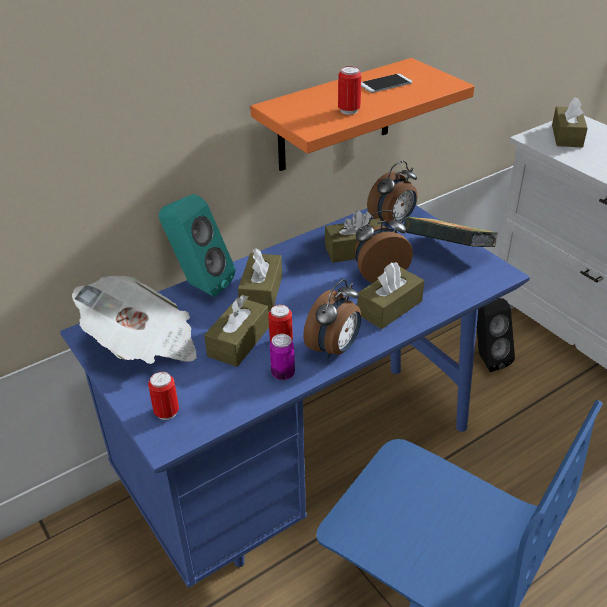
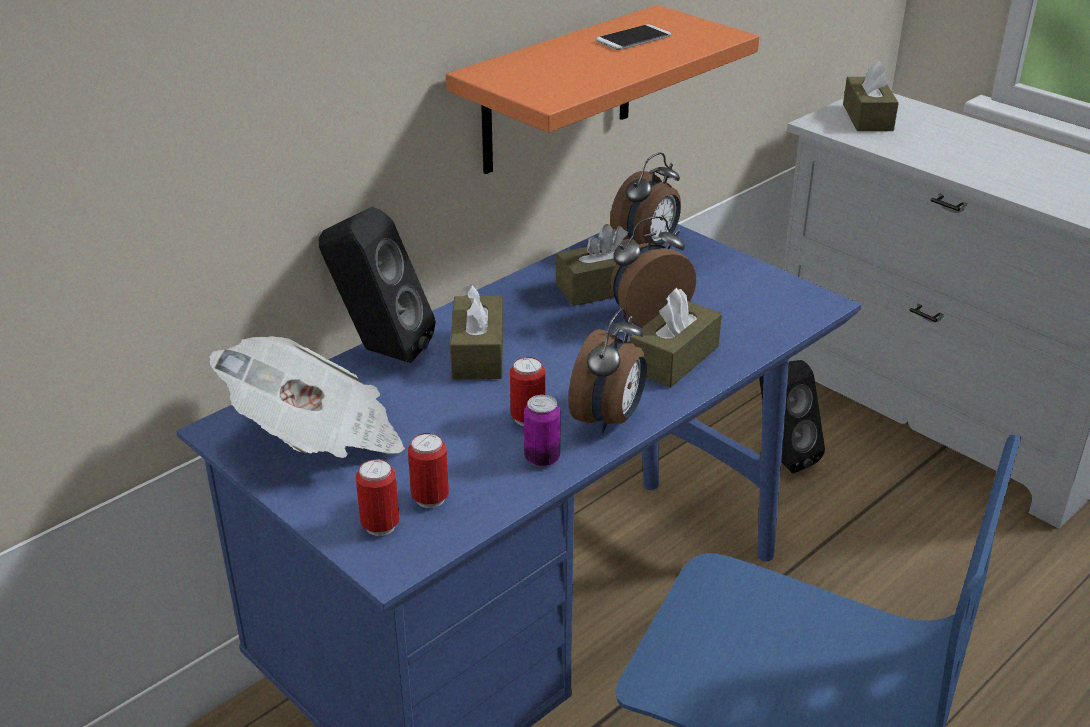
camera: 10 degrees left, 5 degrees down
turquoise speaker [159,194,235,297] -> black speaker [319,207,436,363]
brown tissue box [204,295,269,367] -> none
can [338,66,362,115] -> can moved to [408,433,449,508]
book [404,217,498,247] -> none

